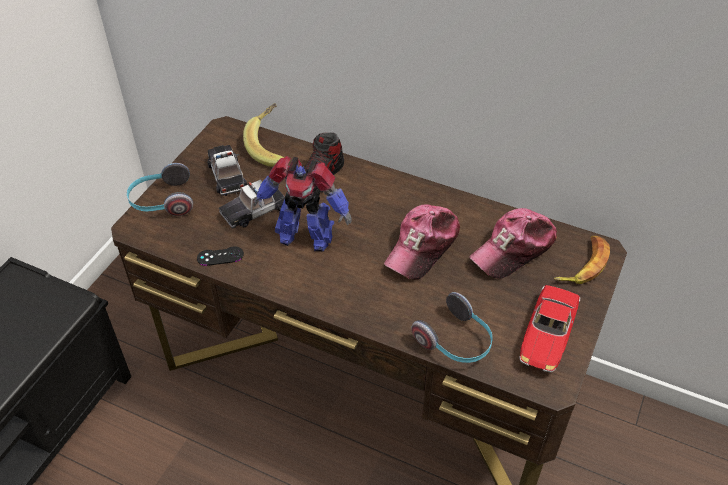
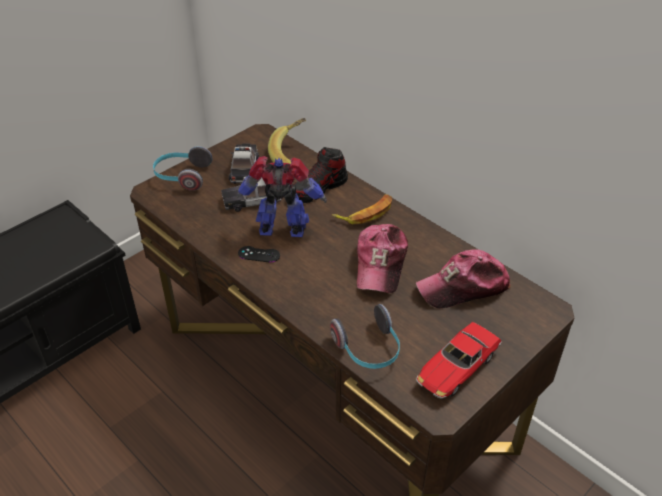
camera: 20 degrees right, 5 degrees down
black game controller [197,246,244,266] -> black game controller moved to [238,246,280,263]
toy robot [253,156,351,251] -> toy robot turned 150 degrees clockwise [237,156,327,237]
cap [384,204,460,279] -> cap turned 45 degrees counterclockwise [357,224,408,293]
banana [554,236,610,284] -> banana moved to [332,194,393,224]

